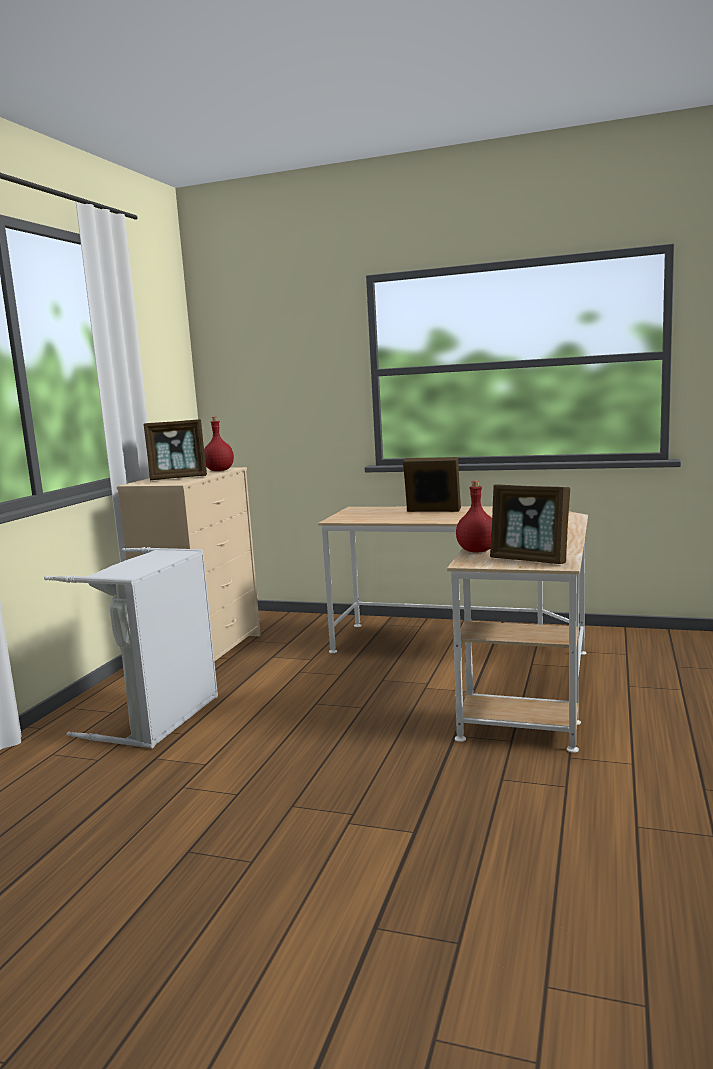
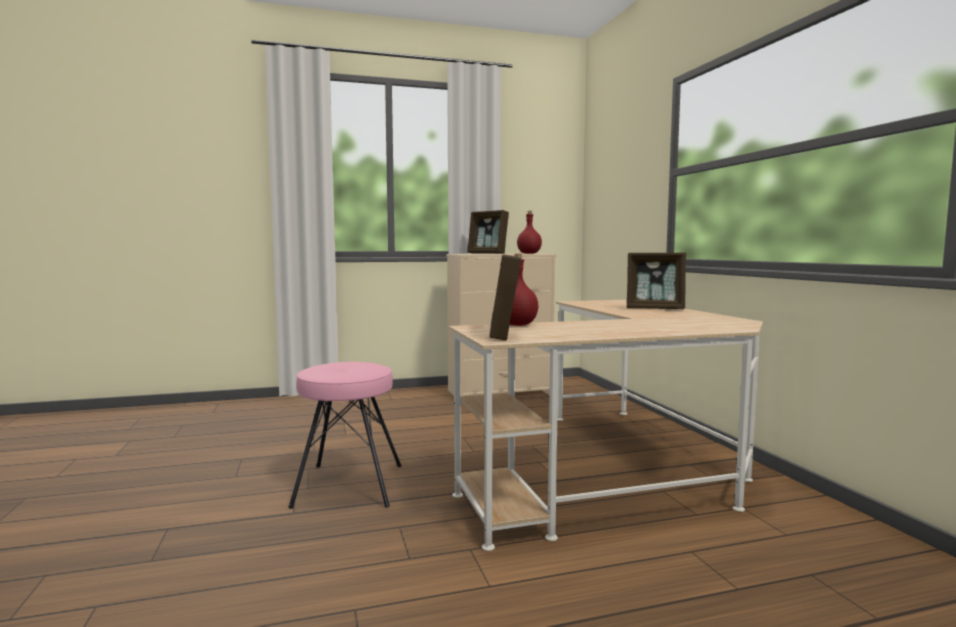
camera: 55 degrees right, 5 degrees down
grey laundry basket [44,547,218,748] -> none
picture frame [403,457,461,512] -> picture frame turned 120 degrees clockwise [627,253,686,309]
none -> pink stool [288,362,402,509]

